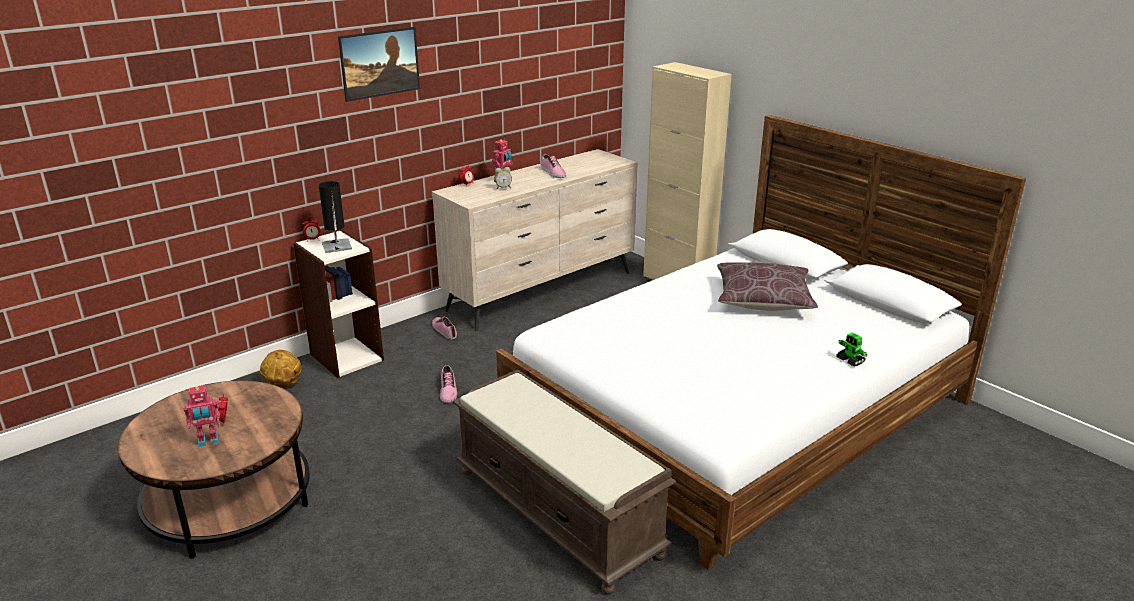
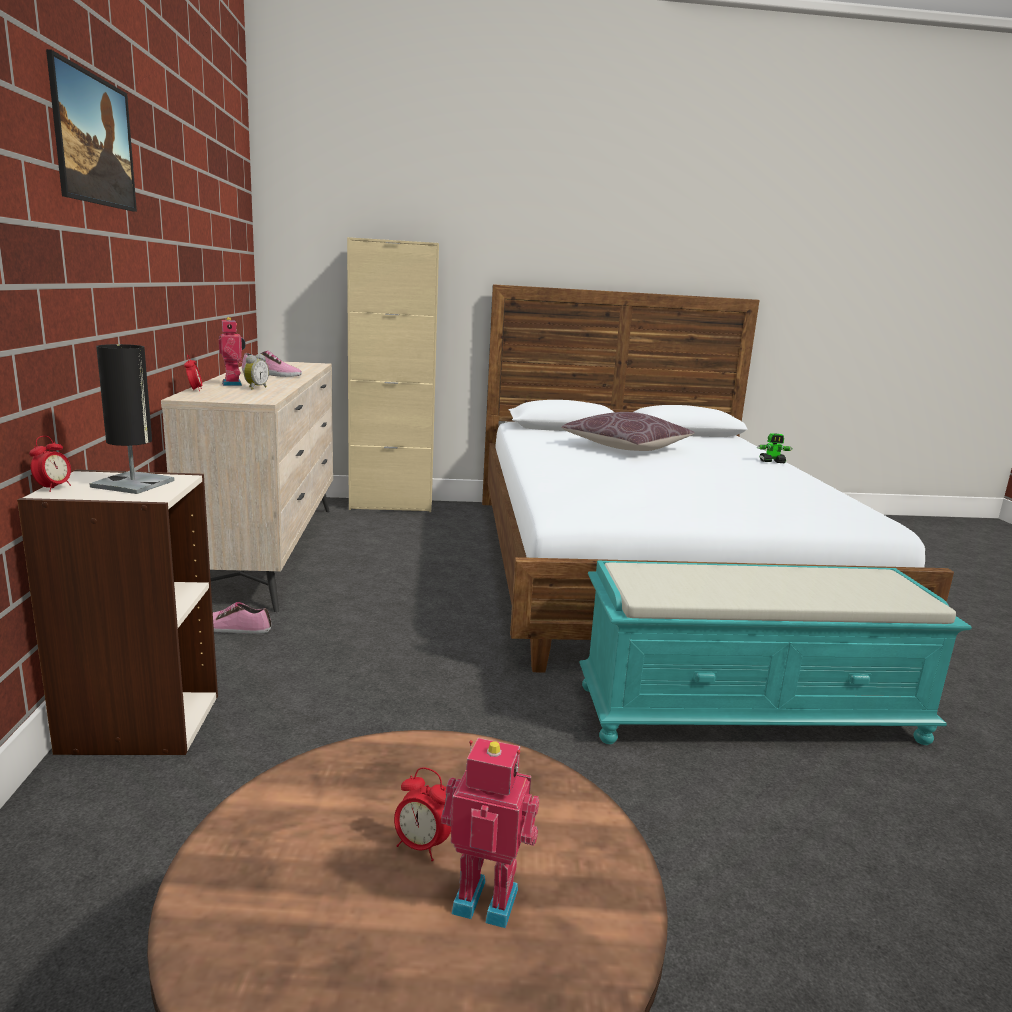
camera: 55 degrees left, 10 degrees down
toy robot [183,385,220,447] -> toy robot turned 90 degrees counterclockwise [441,738,539,928]
basketball [260,350,301,387] -> none
shoe [440,365,457,403] -> none
brown bench [452,369,676,595] -> turquoise bench [579,561,972,745]

